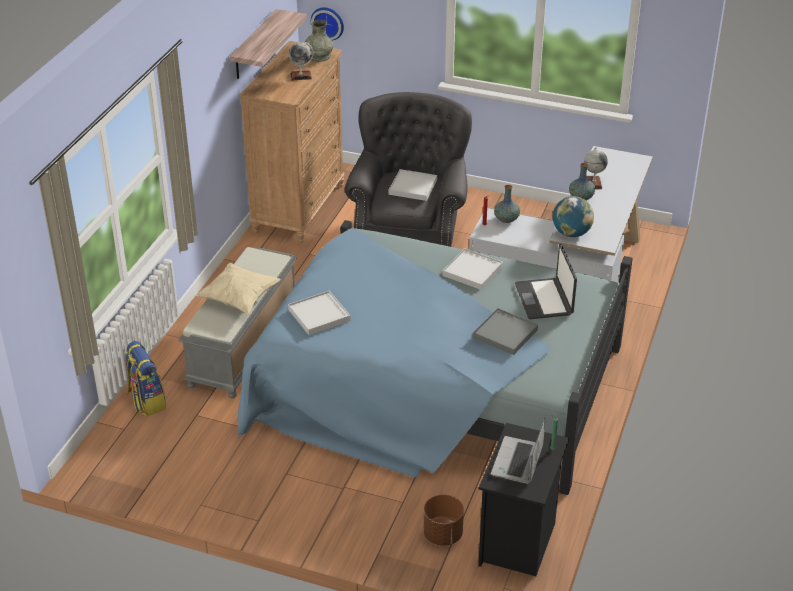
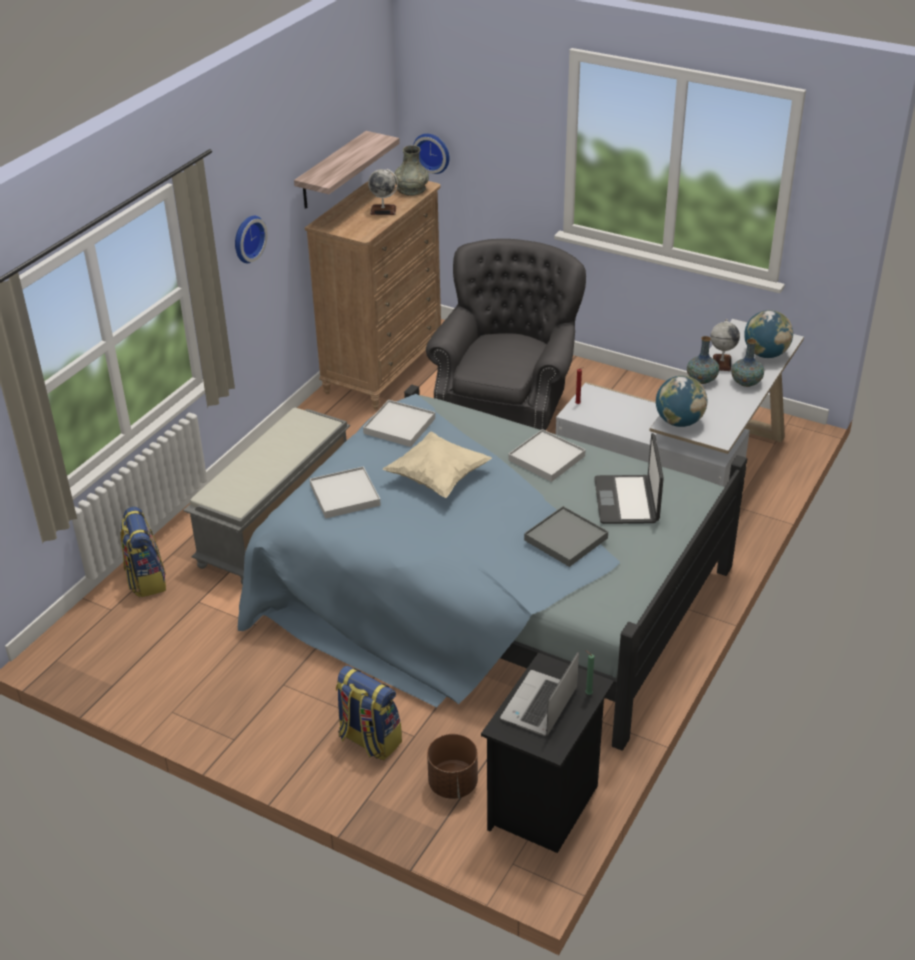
camera: 10 degrees right, 0 degrees up
beige pillow [195,263,281,314] -> beige pillow moved to [383,431,492,498]
white tray [389,169,437,201] -> white tray moved to [363,400,435,447]
vase [494,185,520,223] -> vase moved to [731,339,764,387]
none -> wall clock [235,216,268,263]
none -> backpack [336,666,402,760]
none -> globe [744,310,793,358]

